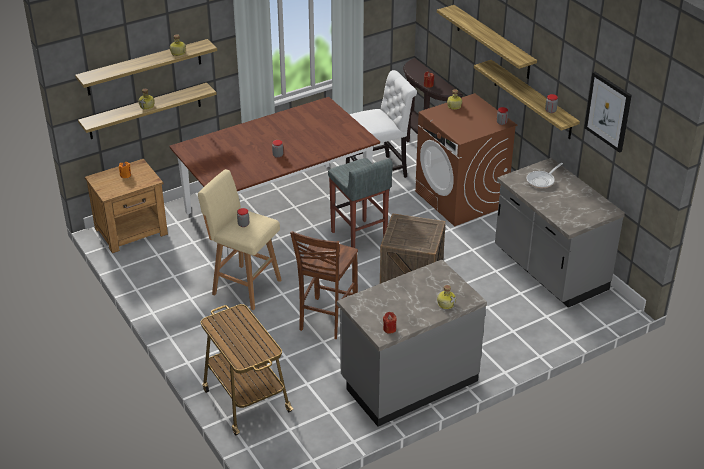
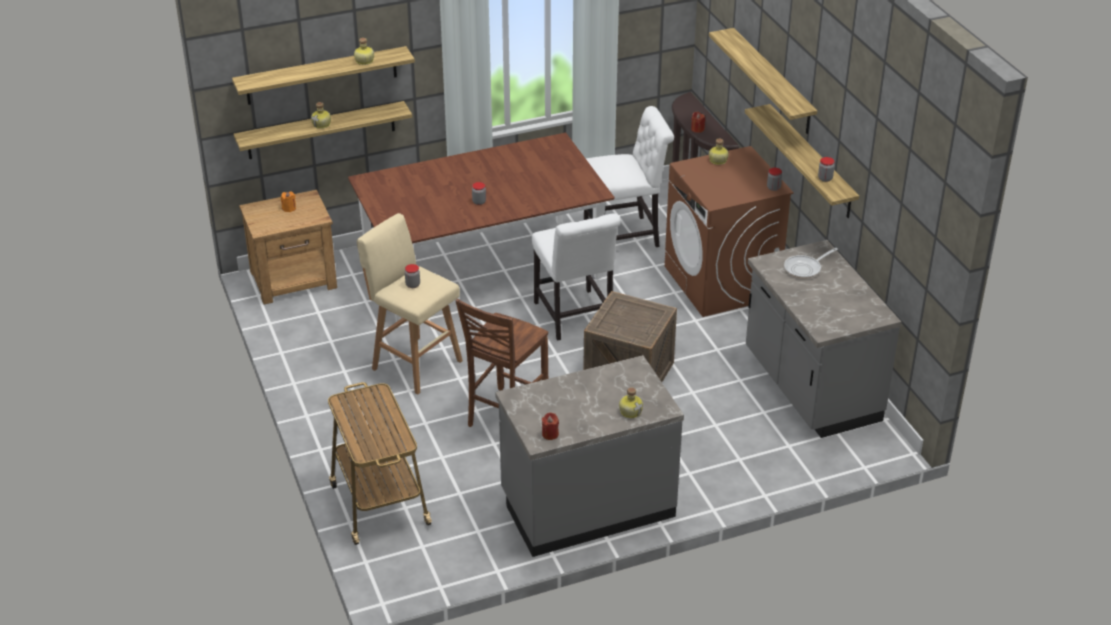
camera: 10 degrees right, 0 degrees up
grey stool [328,158,393,248] -> white chair [532,213,620,340]
picture [584,72,632,153] -> none

